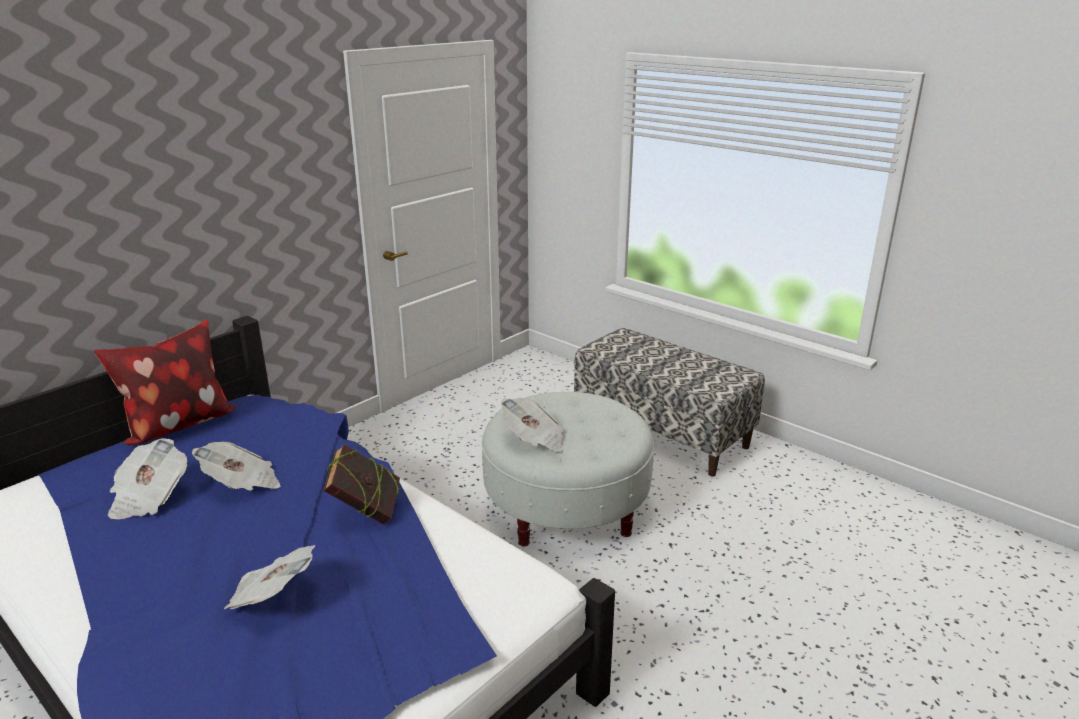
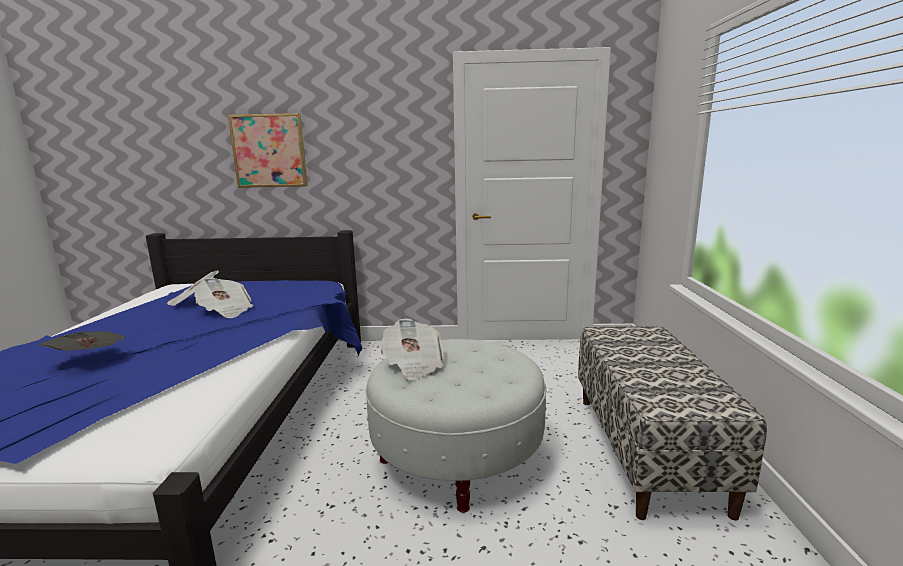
camera: 50 degrees right, 10 degrees down
pillow [93,320,236,445] -> none
book [323,444,400,524] -> none
none -> picture [228,113,308,188]

